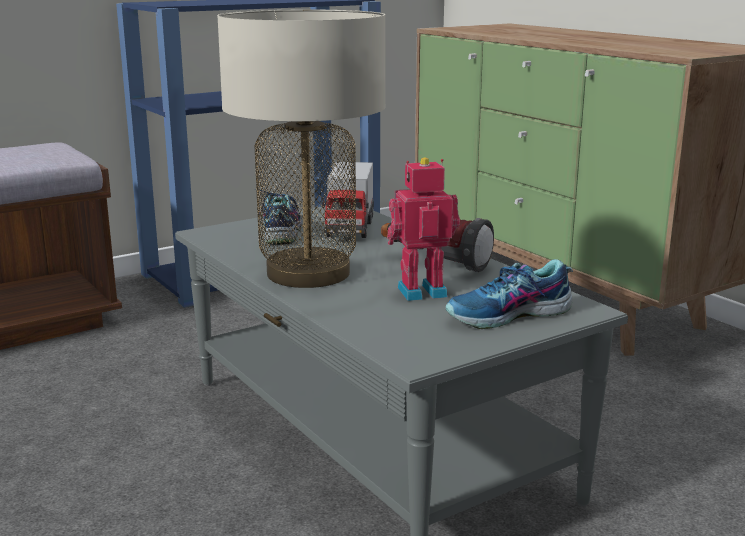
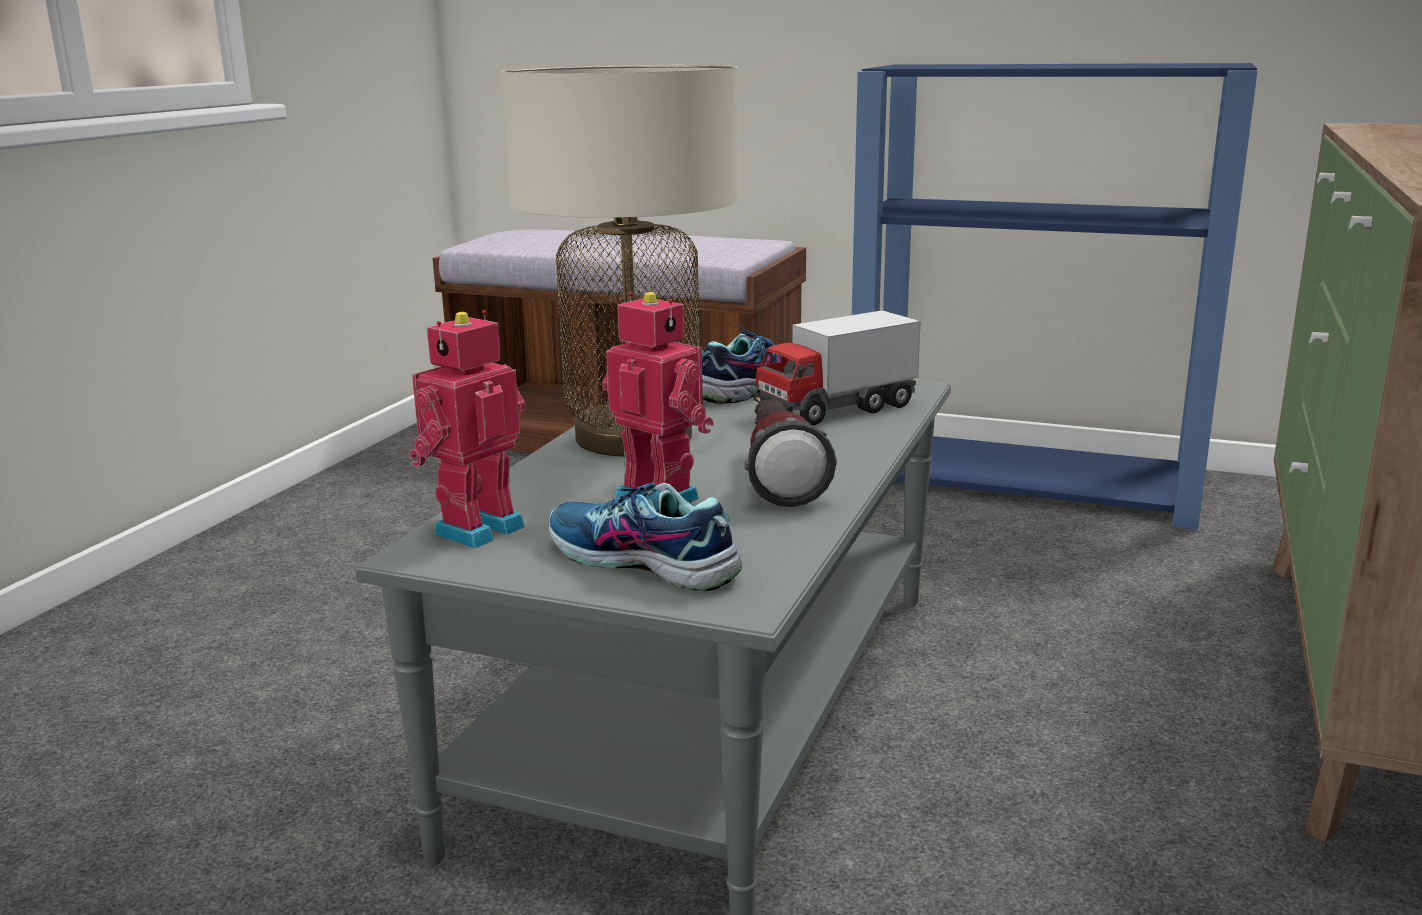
camera: 55 degrees right, 0 degrees up
none -> toy robot [409,310,525,548]

